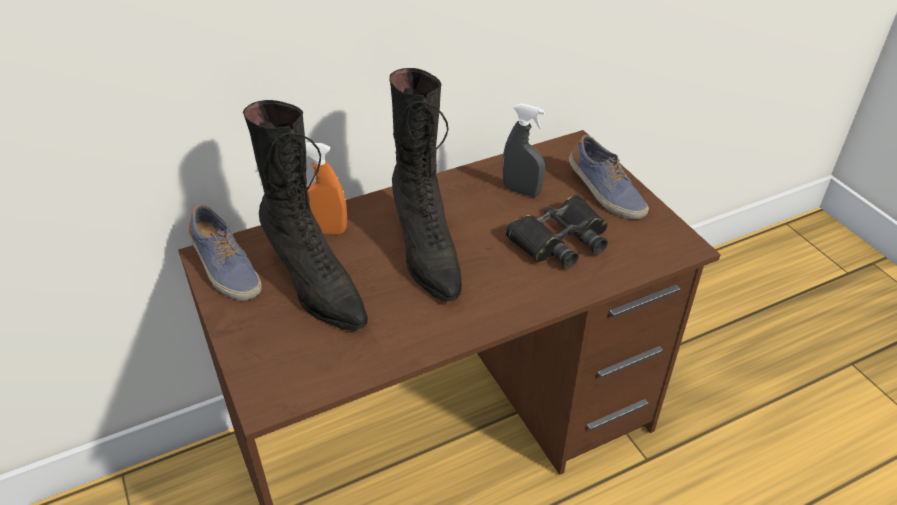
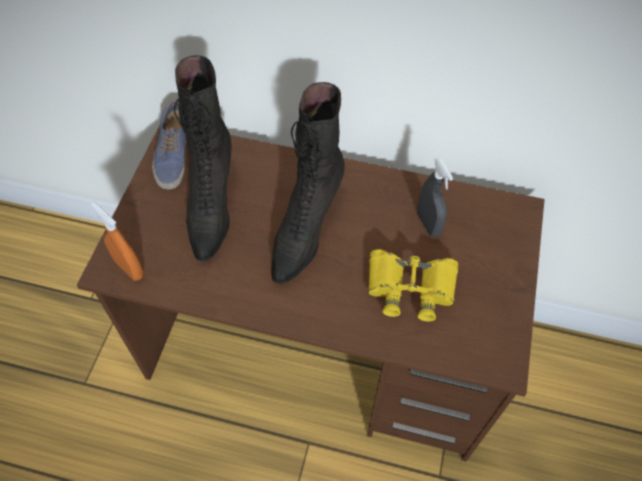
camera: 40 degrees right, 15 degrees up
orange spray bottle [305,142,347,234] -> orange spray bottle moved to [91,202,144,281]
black binoculars [505,195,608,268] -> yellow binoculars [368,249,458,321]
shoe [569,135,649,219] -> none

